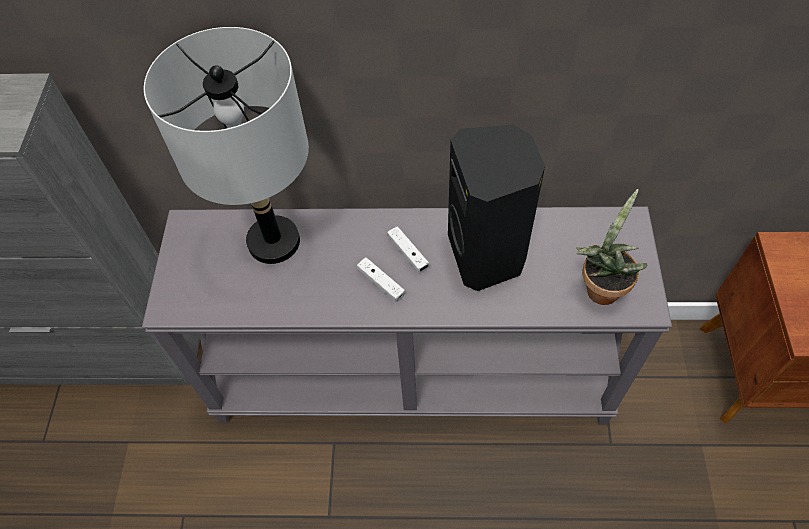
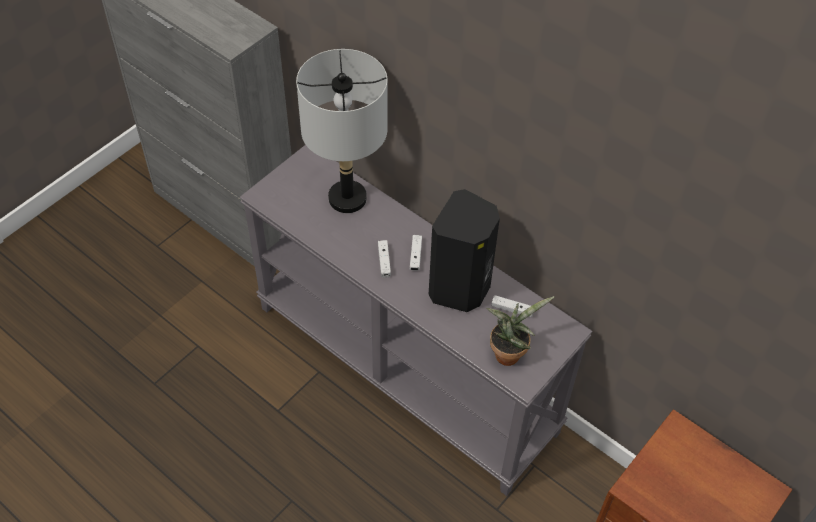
camera: 35 degrees right, 5 degrees down
none -> white game controller [492,295,533,317]

